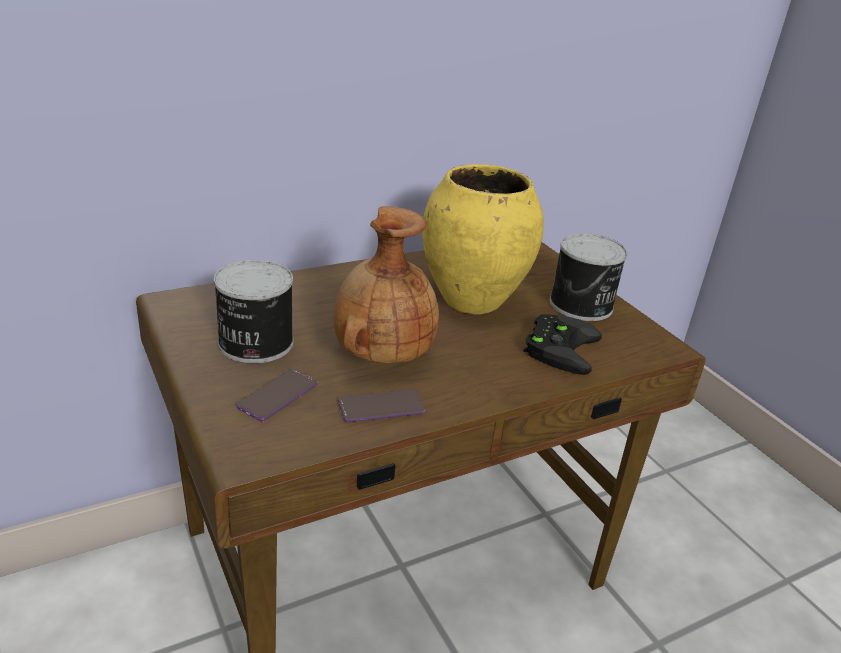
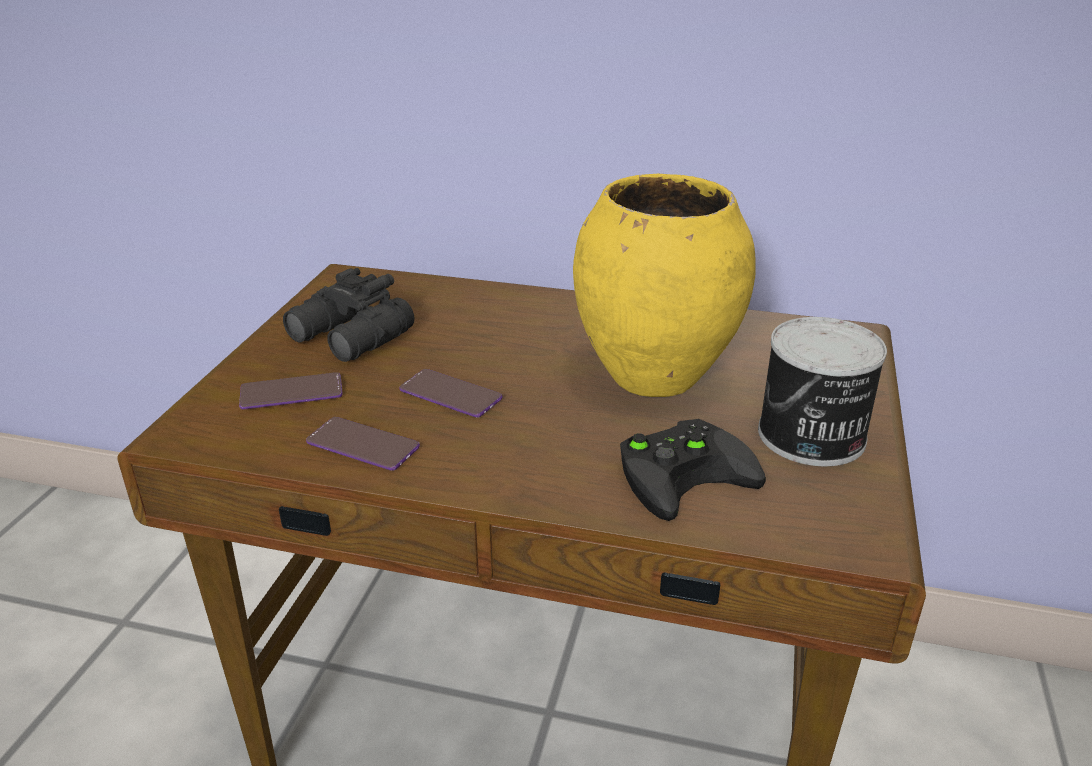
camera: 45 degrees right, 0 degrees up
can [214,260,293,363] -> black binoculars [283,268,415,362]
brown vase [333,206,439,364] -> phone [399,369,503,418]

